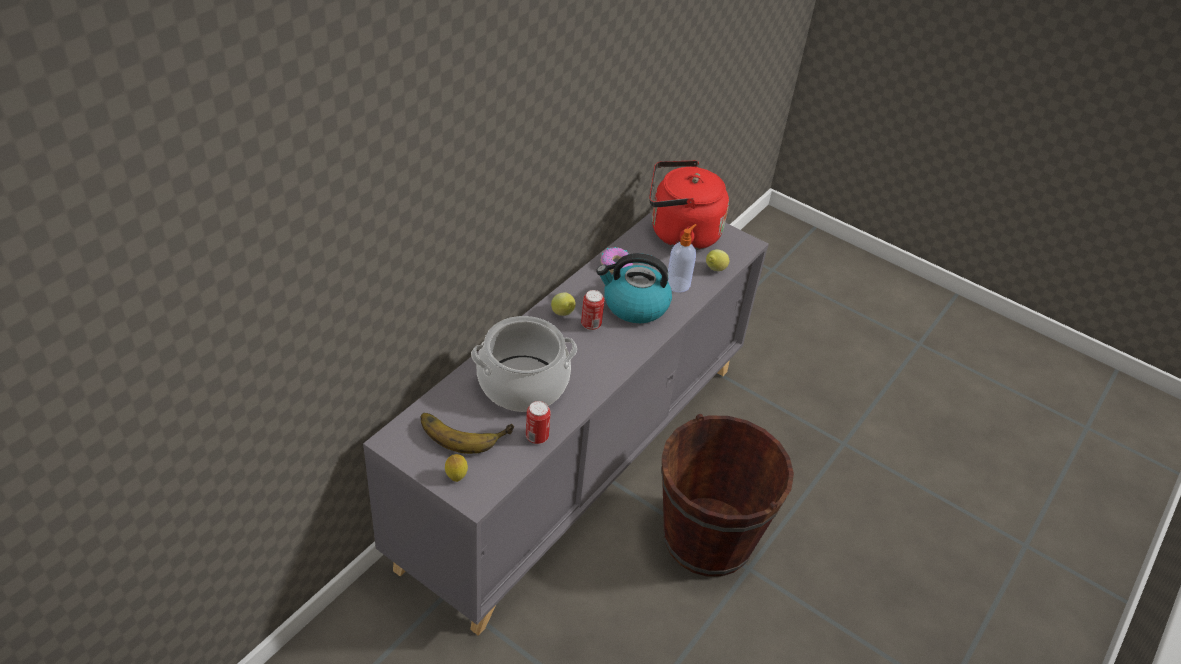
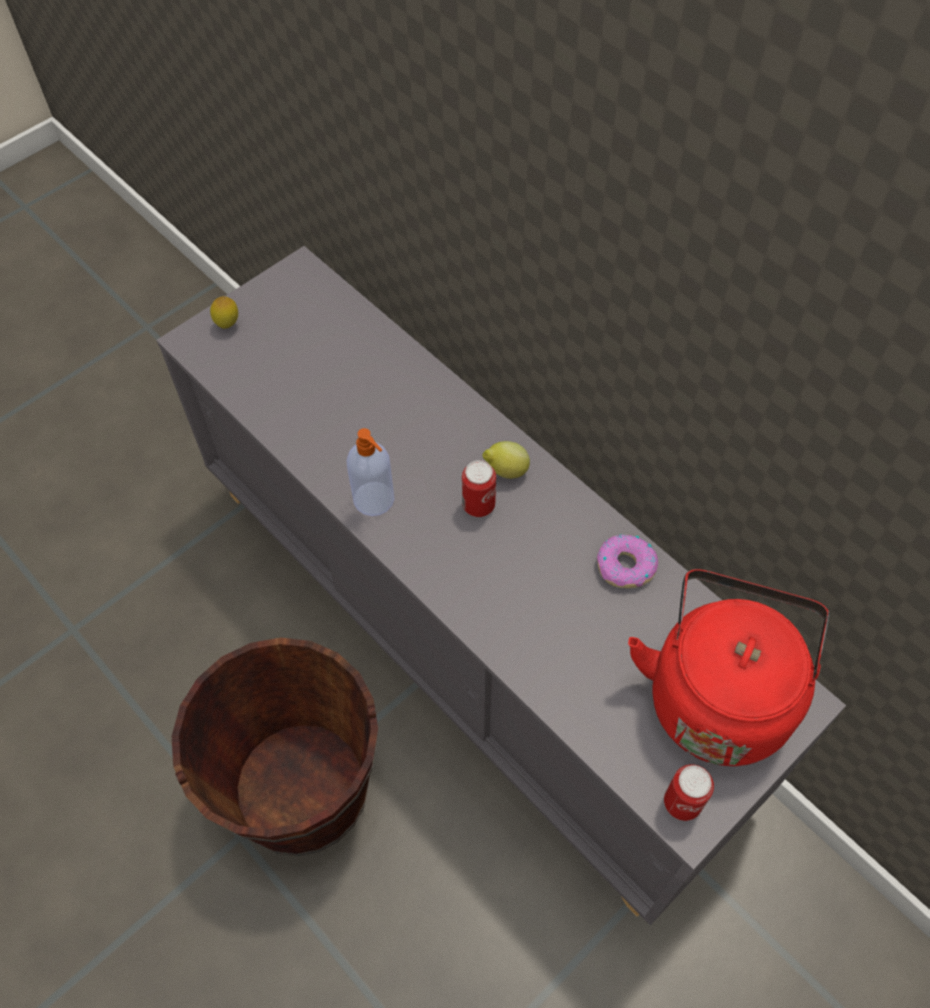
camera: 105 degrees right, 15 degrees up
banana [421,413,514,454] -> none
cooking pot [471,316,577,412] -> none
can [526,401,551,444] -> can moved to [664,764,714,821]
kettle [596,253,672,323] -> none
soap dispenser [668,224,696,293] -> soap dispenser moved to [347,428,394,516]
lemon [706,249,729,271] -> none

